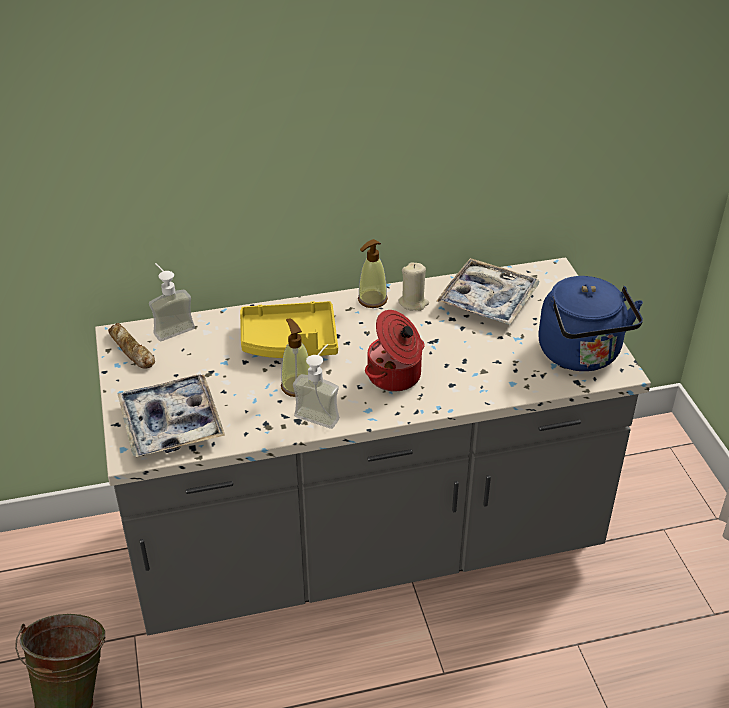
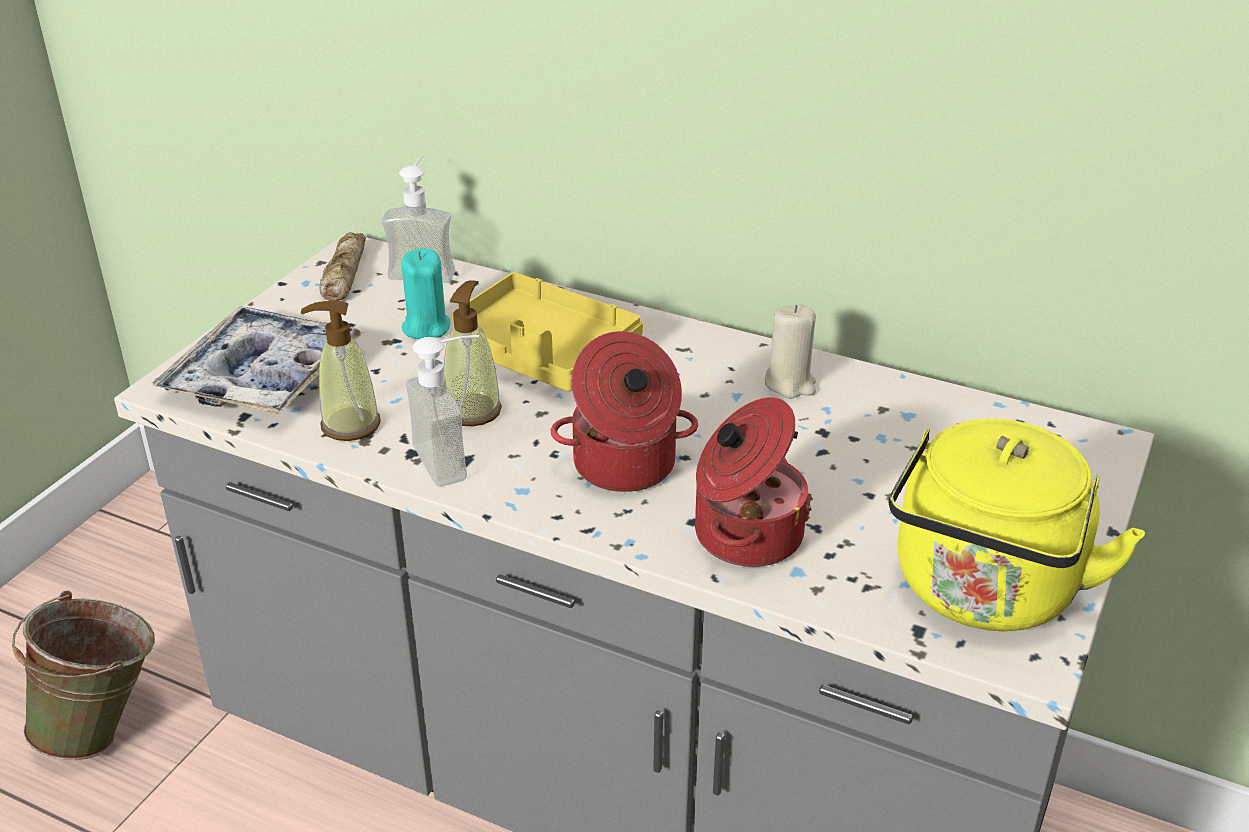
camera: 40 degrees right, 5 degrees down
soap dispenser [358,239,388,308] -> soap dispenser moved to [301,301,381,441]
tray [436,258,540,325] -> none
blue kettle [538,276,643,371] -> yellow kettle [889,419,1145,631]
none -> turquoise candle [401,248,451,339]
none -> cooking pot [695,397,813,567]

